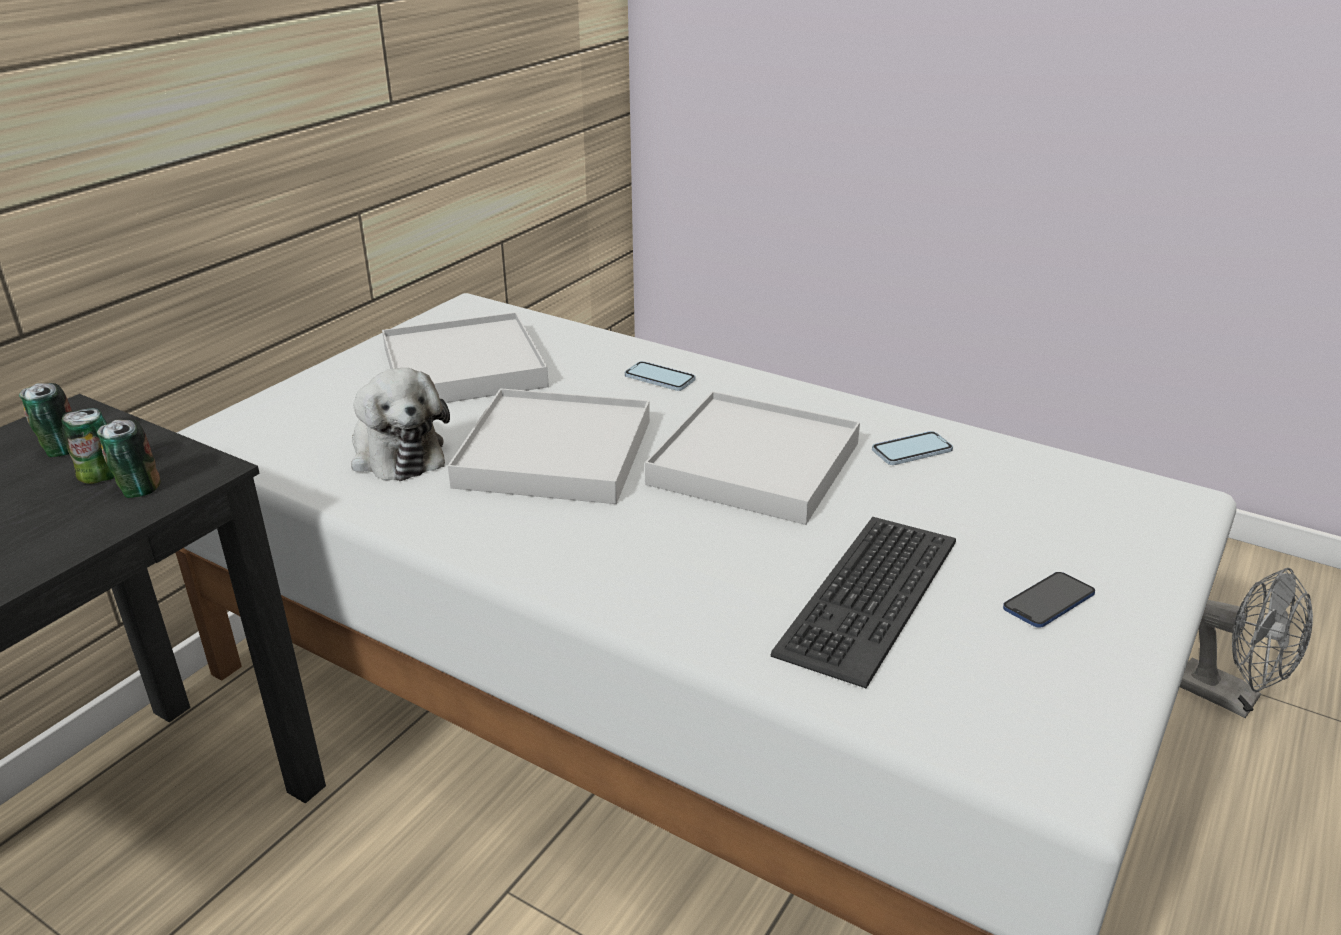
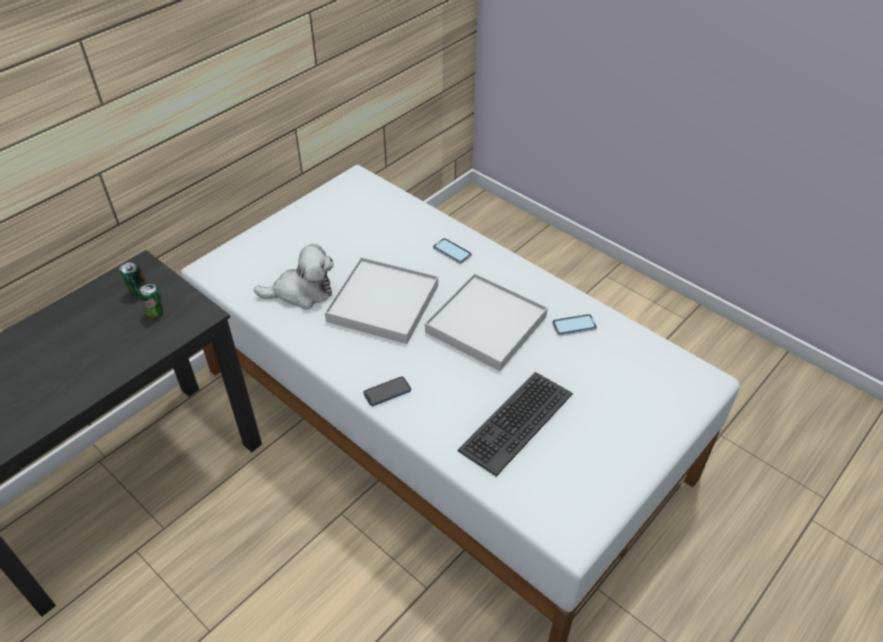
camera: 10 degrees right, 15 degrees up
can [97,420,161,498] -> none
plush toy [351,368,450,481] -> plush toy turned 75 degrees counterclockwise [254,244,334,310]
white tray [382,312,549,403] -> none
phone [1003,572,1095,627] -> phone moved to [363,376,411,406]
grey fan [1180,568,1313,718] -> none

